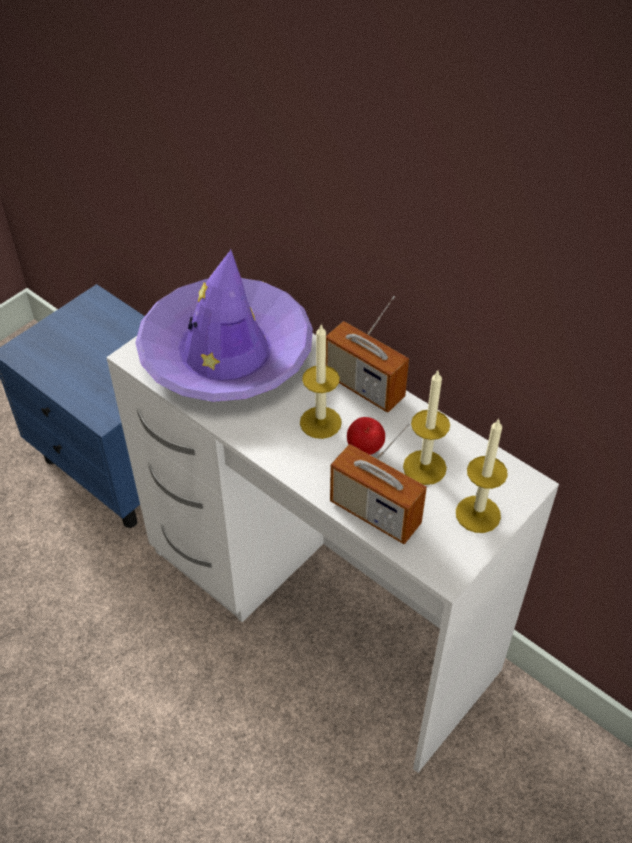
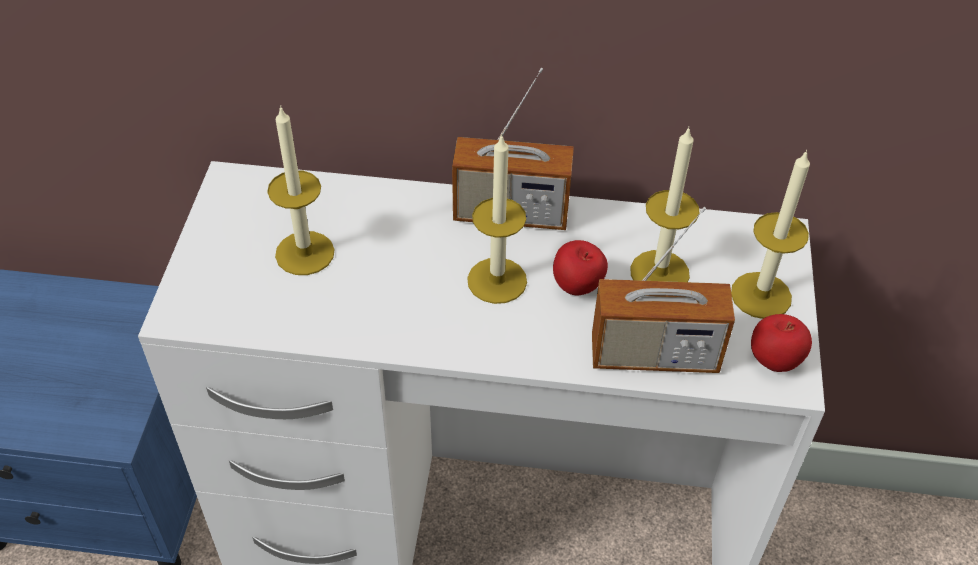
camera: 35 degrees left, 0 degrees up
purple hat [135,250,313,402] -> candle [267,105,335,275]
none -> apple [751,314,812,372]

